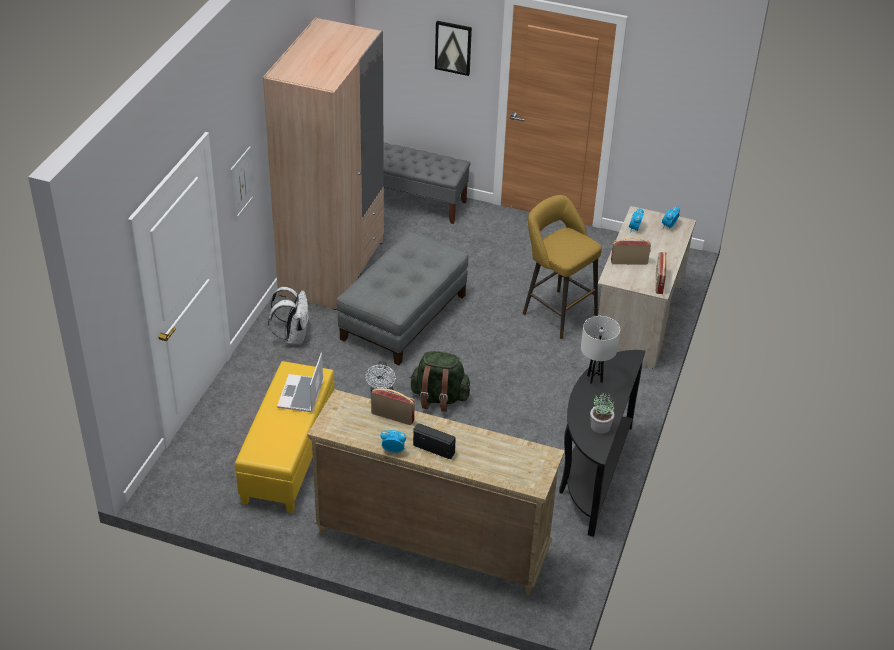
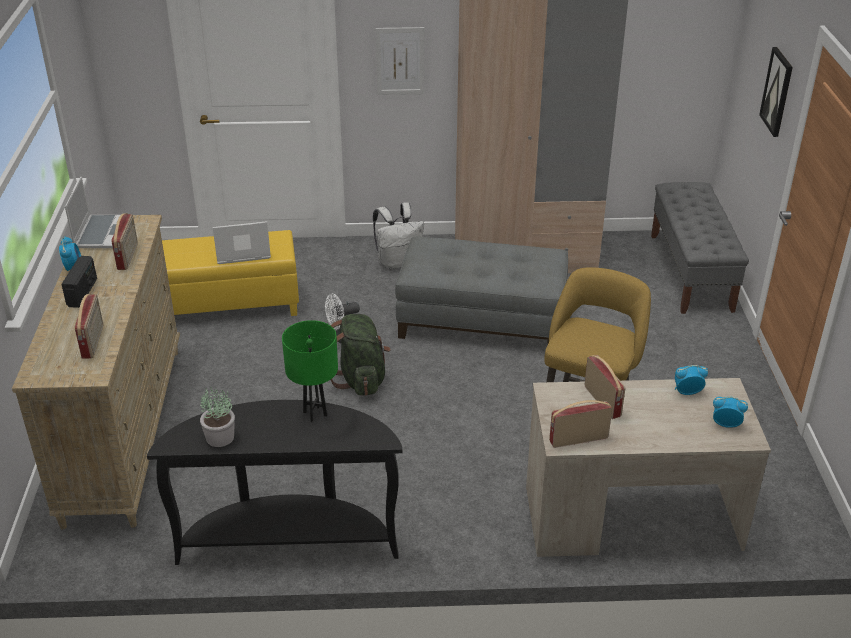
camera: 70 degrees right, 5 degrees down
white table lamp [581,316,620,384] -> green table lamp [282,320,338,422]
none -> laptop [65,176,120,248]
none -> radio [75,294,103,359]

